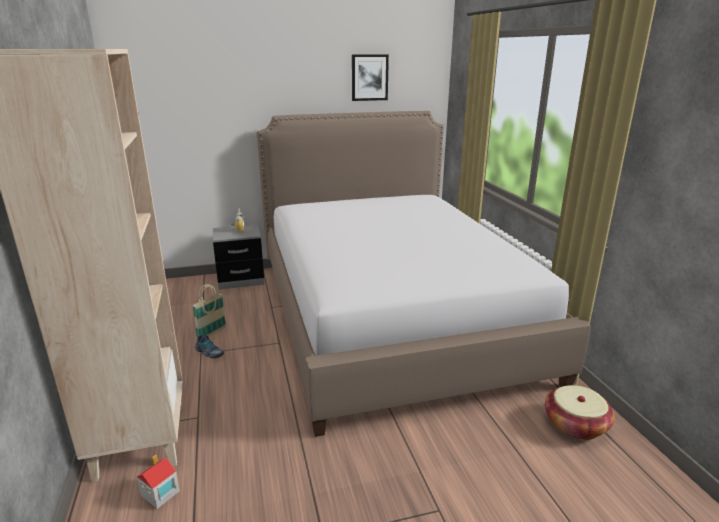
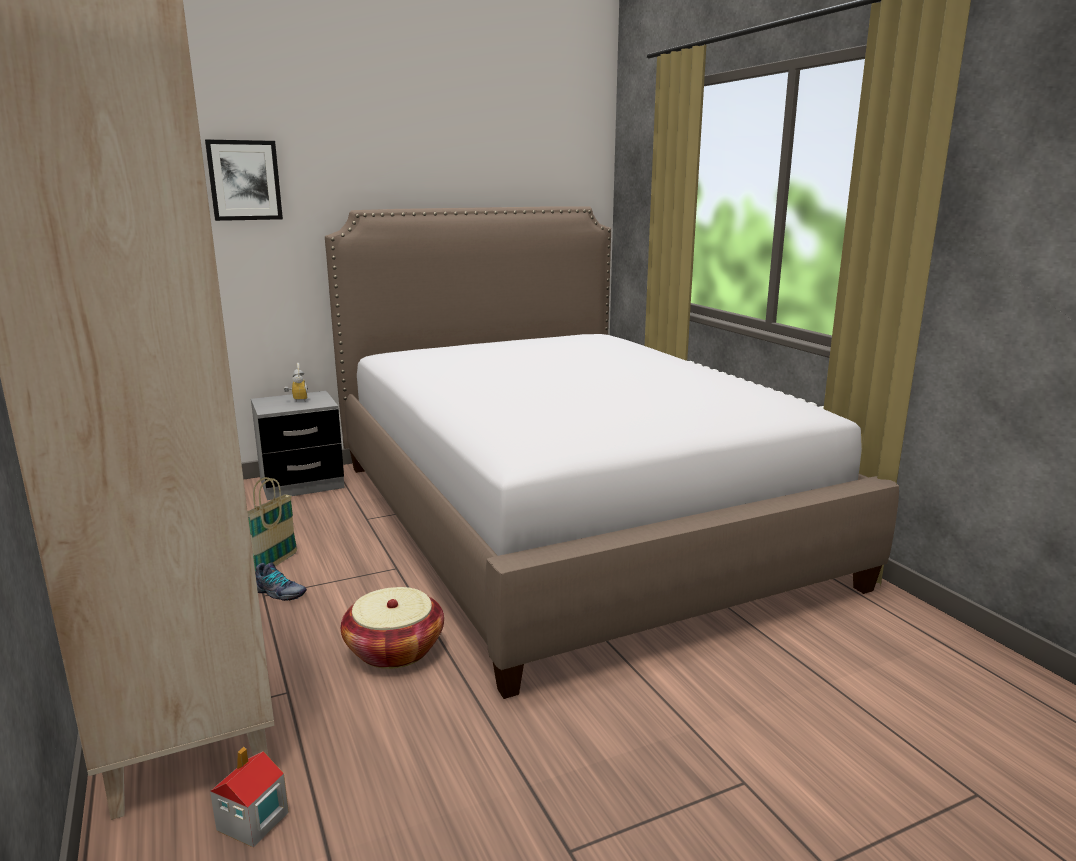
camera: 10 degrees left, 5 degrees down
picture [352,54,389,101] -> picture moved to [205,139,283,221]
basket [545,385,615,440] -> basket moved to [341,587,444,669]

